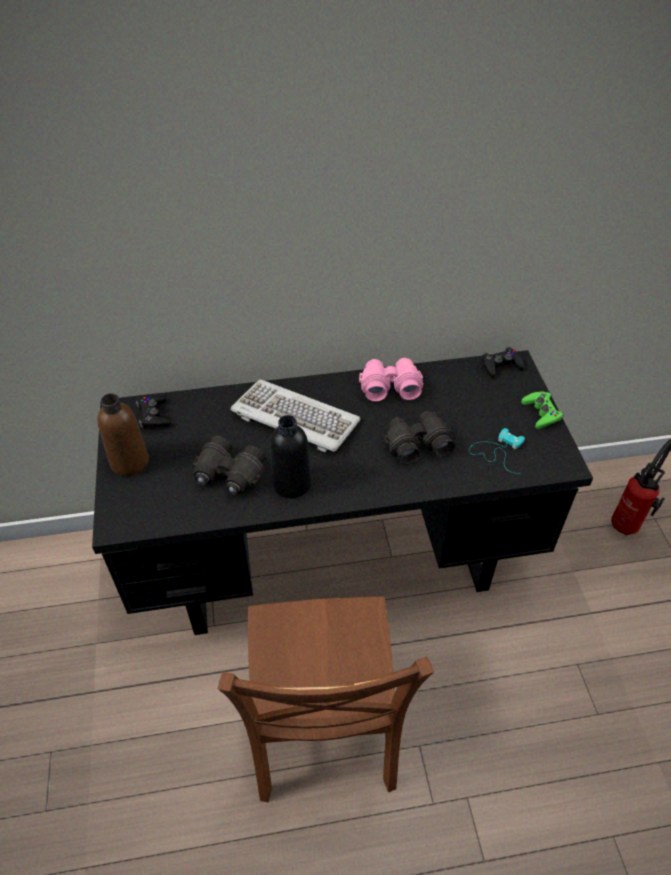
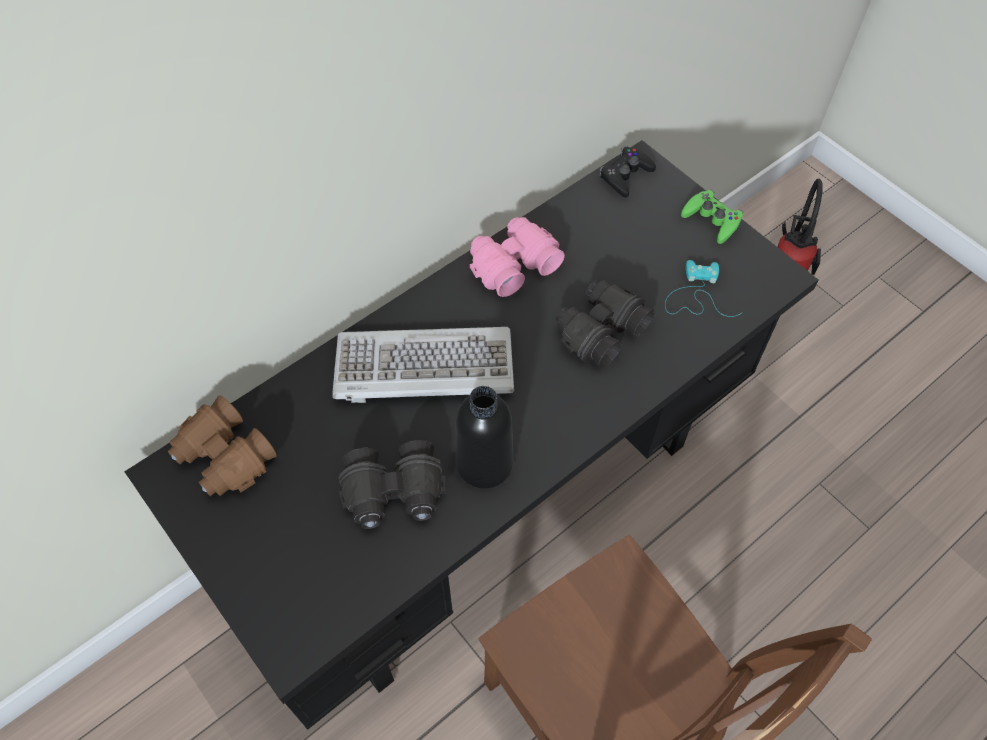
camera: 30 degrees left, 10 degrees up
brown bottle [97,393,149,476] -> none
black game controller [136,395,171,428] -> brown binoculars [168,395,277,496]

